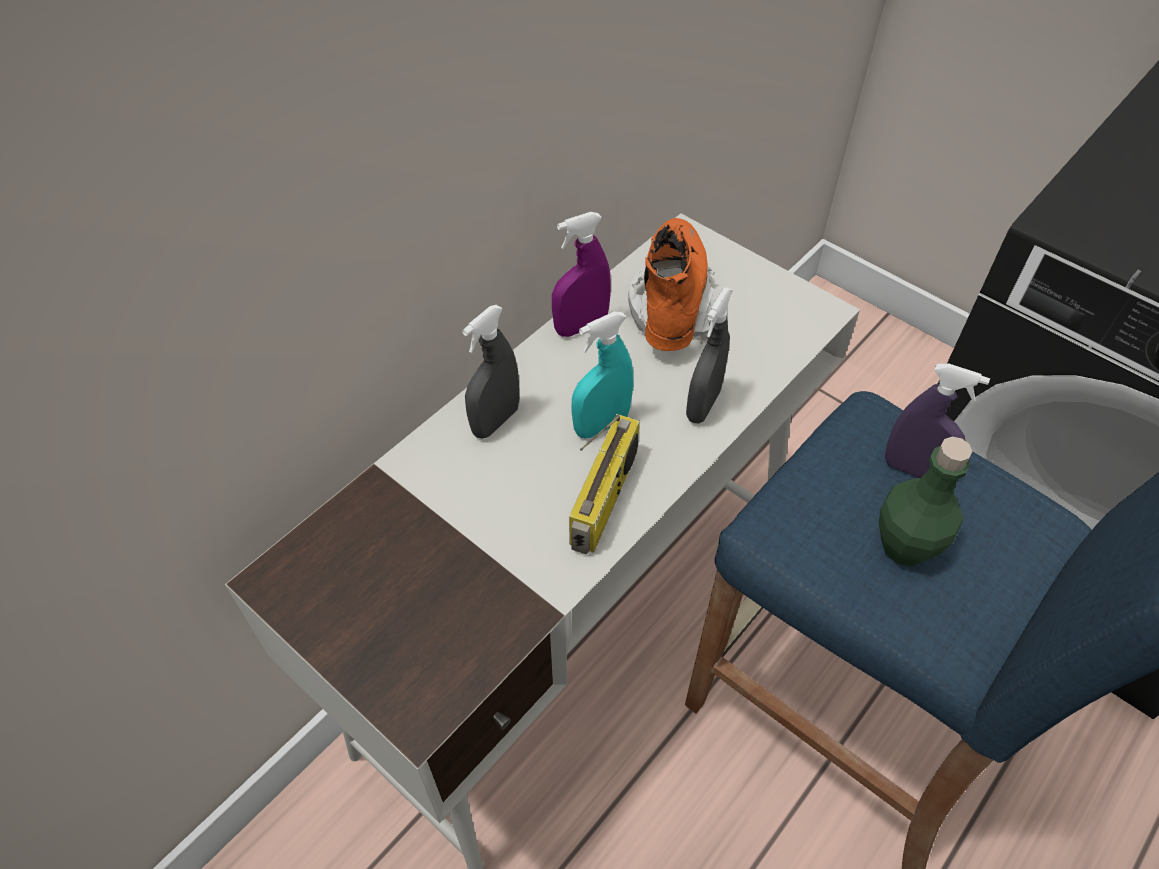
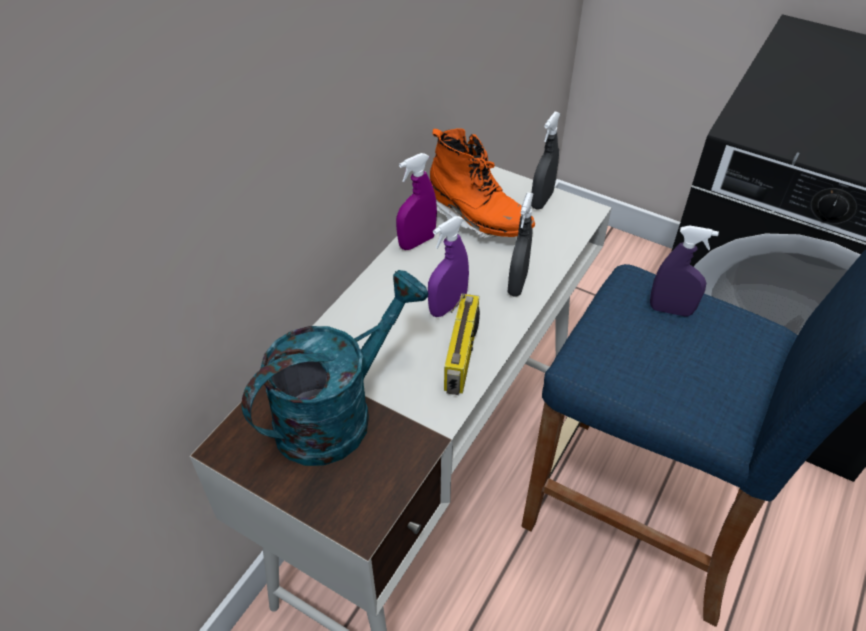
camera: 10 degrees left, 5 degrees down
grey spray bottle [462,305,519,439] -> grey spray bottle moved to [531,112,561,210]
turquoise spray bottle [571,312,633,438] -> purple spray bottle [428,216,469,317]
orange boot [628,218,714,351] -> orange boot turned 135 degrees clockwise [430,128,535,238]
green bottle [879,437,972,566] -> none
none -> turquoise watering can [242,270,428,466]

